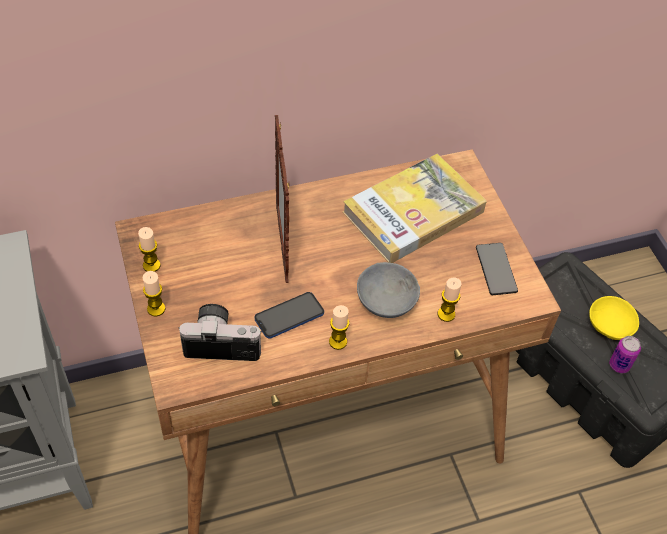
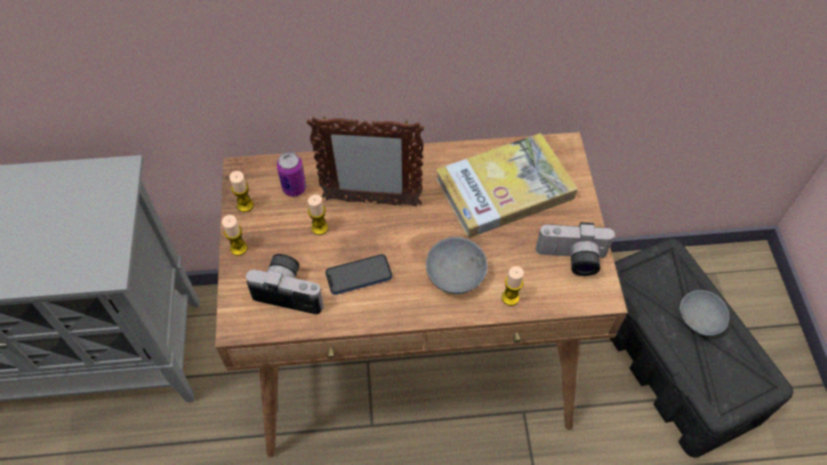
camera: 15 degrees right, 5 degrees up
picture frame [275,115,290,283] -> picture frame turned 90 degrees counterclockwise [307,115,424,207]
candle [329,305,349,350] -> candle moved to [308,195,328,235]
phone [476,243,518,295] -> camera [536,222,616,276]
yellow bowl [589,296,639,340] -> grey bowl [679,290,729,336]
can [609,336,641,373] -> can moved to [277,152,306,197]

